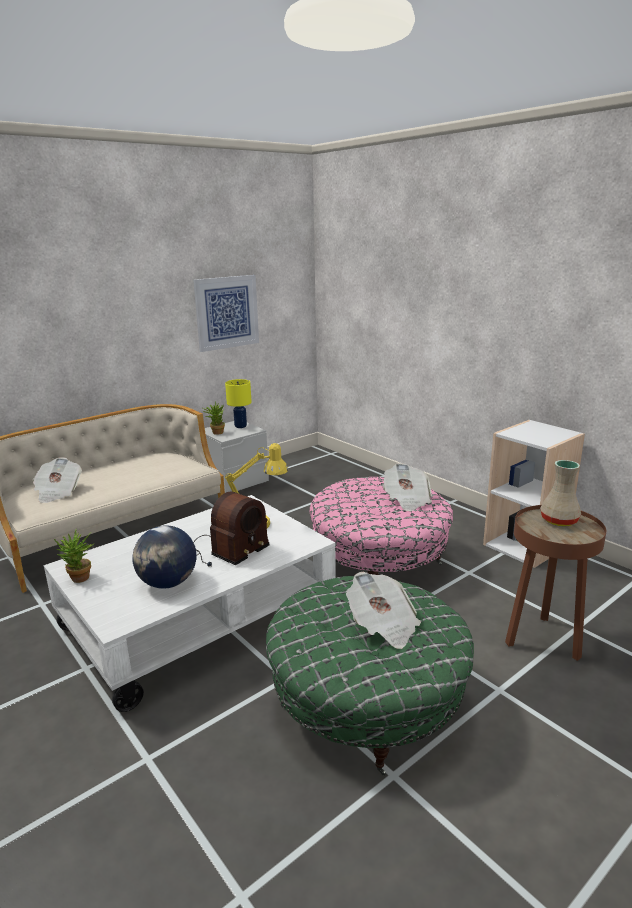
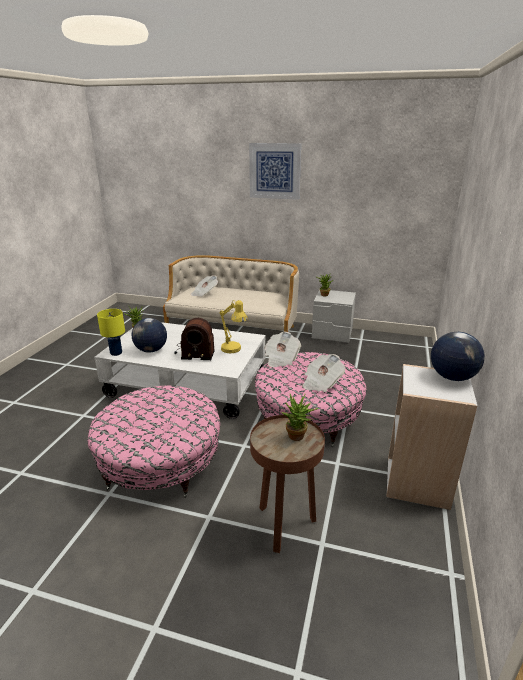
camera: 55 degrees right, 5 degrees up
picture [193,275,259,352] -> picture moved to [249,143,301,200]
yellow table lamp [225,379,252,428] -> yellow table lamp moved to [97,309,125,356]
green ottoman [266,576,474,776] -> pink ottoman [88,385,220,498]
newspaper [346,572,421,649] -> newspaper moved to [265,332,301,367]
beige vase [540,460,581,527] -> potted plant [281,393,318,441]
none -> globe [431,332,485,381]

